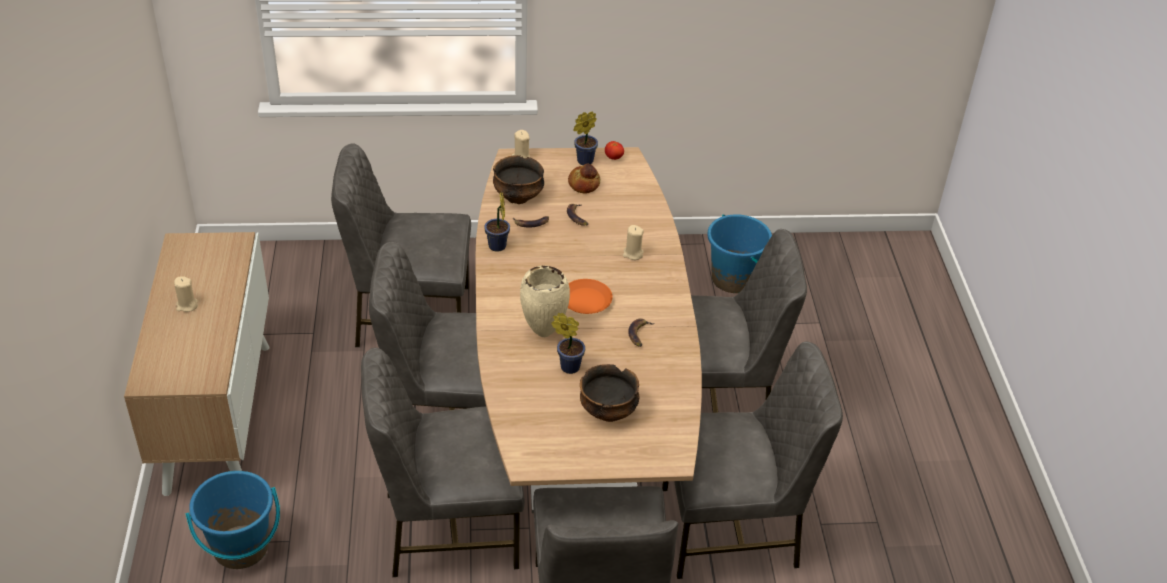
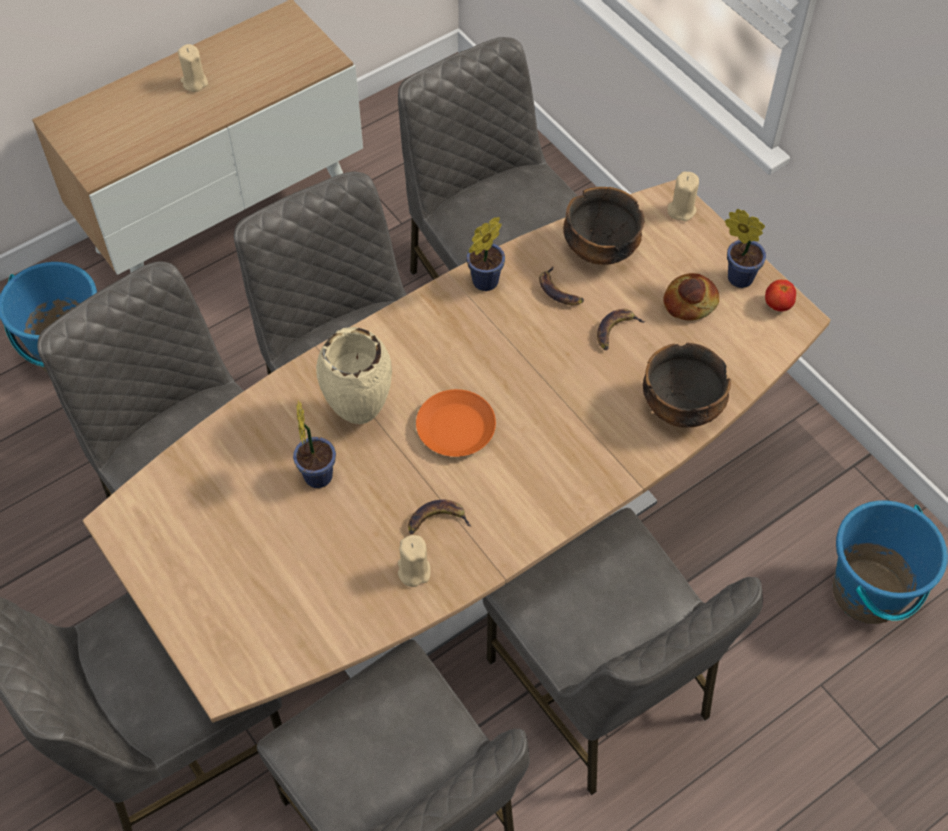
camera: 60 degrees right, 15 degrees up
bowl [580,364,640,422] -> bowl moved to [643,343,731,428]
beige candle [623,225,644,260] -> beige candle moved to [398,535,431,587]

